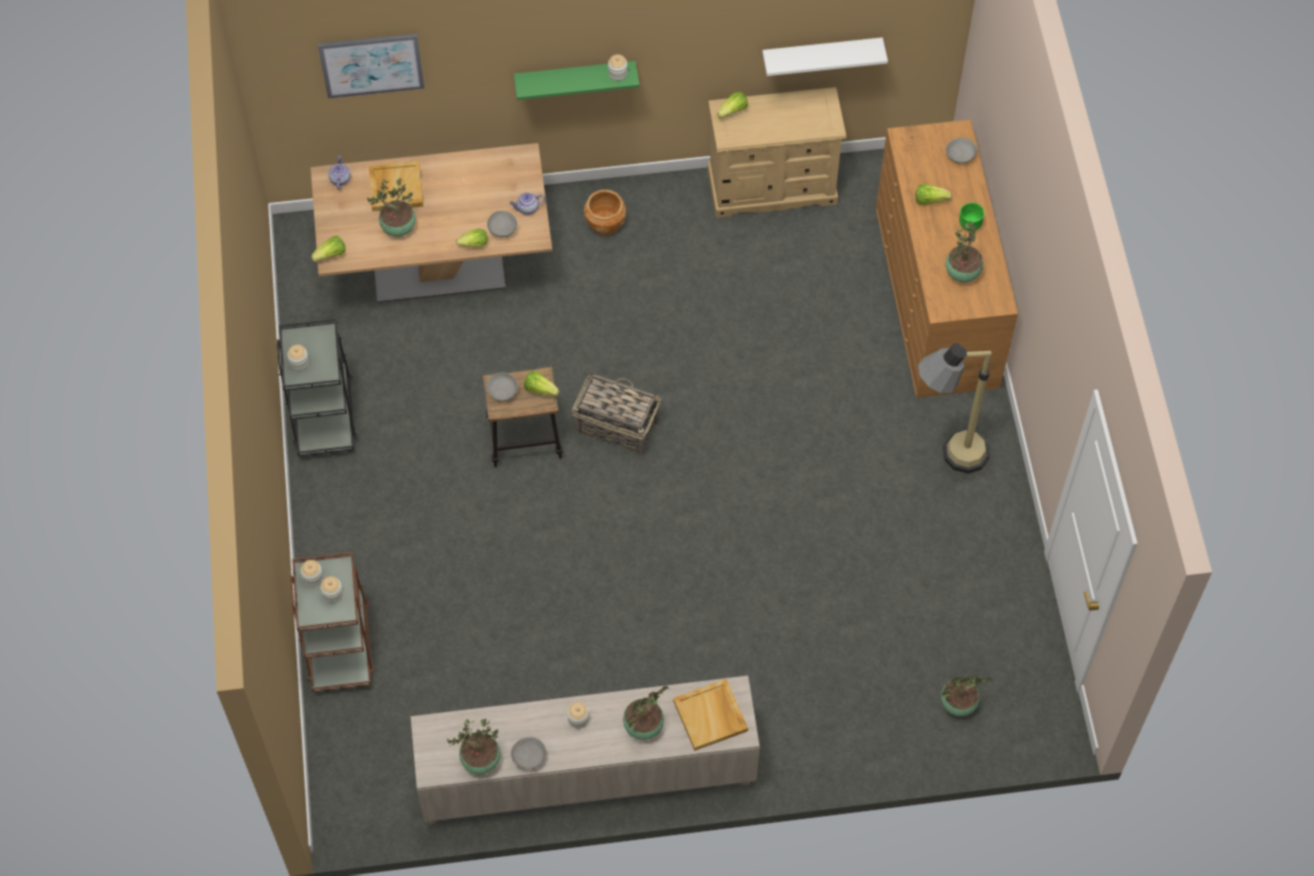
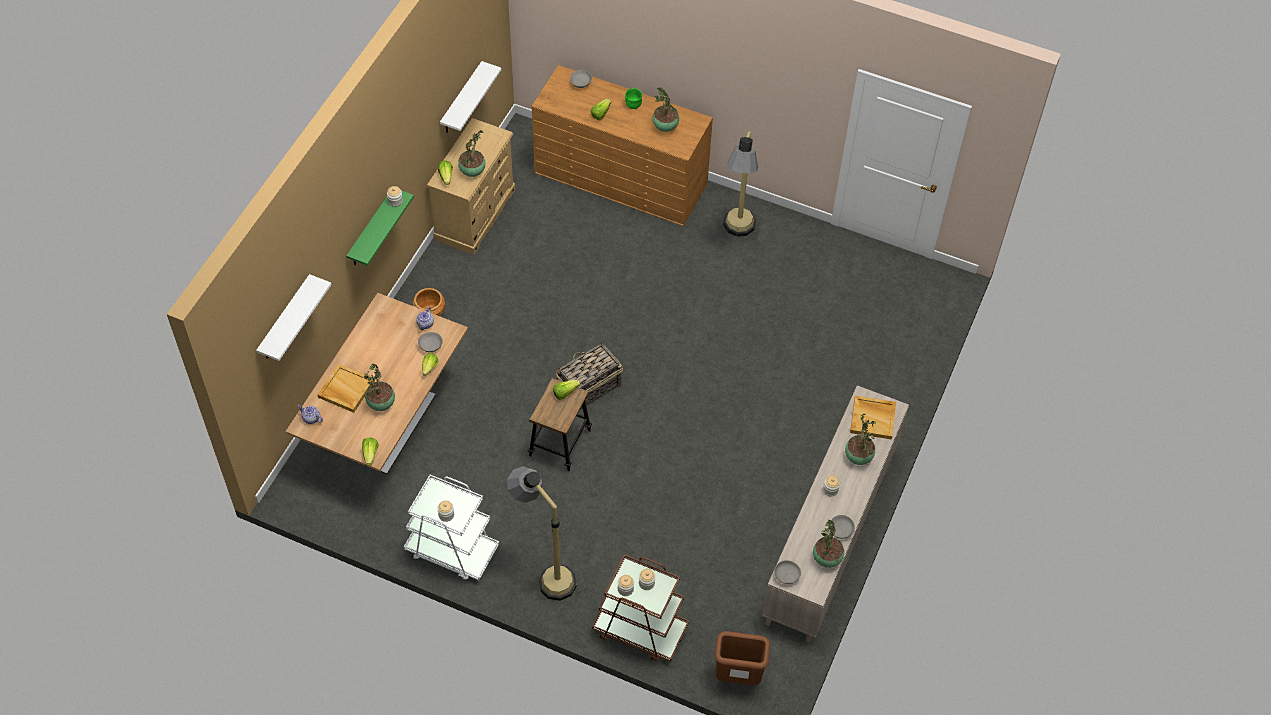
camera: 60 degrees left, 5 degrees down
black cart [277,319,357,457] -> white cart [404,475,499,580]
picture [318,34,425,99] -> white shelf [256,274,331,361]
grey bowl [486,372,518,402] -> grey bowl moved to [774,560,801,584]
potted plant [941,676,993,716] -> potted plant moved to [458,130,485,177]
none -> floor lamp [507,466,577,601]
none -> brown trash can [715,631,770,686]

